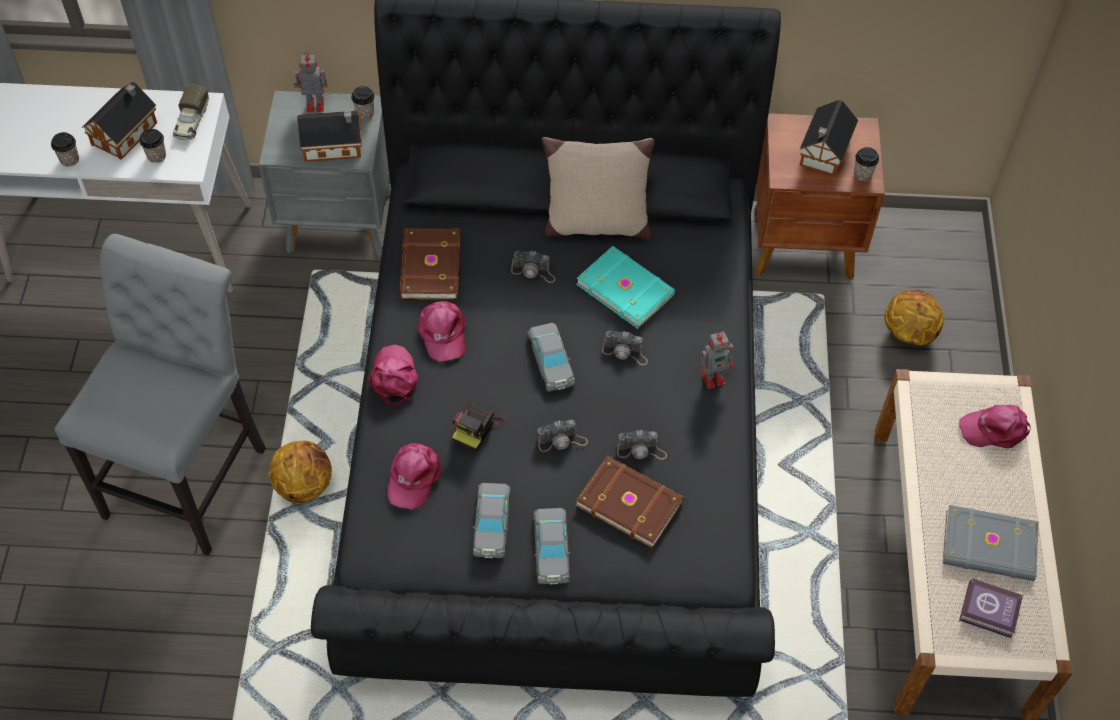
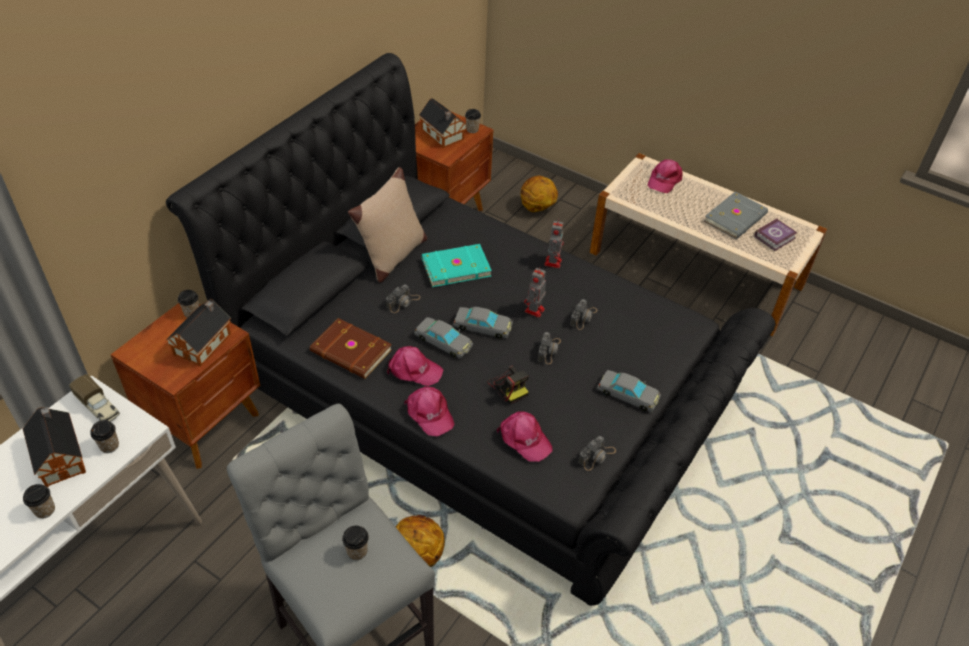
camera: 60 degrees left, 10 degrees down
grey nightstand [259,91,391,257] -> brown nightstand [111,303,260,469]
toy robot [294,52,327,112] -> toy robot moved to [524,266,546,318]
pink cap [368,345,418,406] -> pink cap turned 150 degrees counterclockwise [404,386,454,436]
grey toy car [473,483,511,558] -> grey toy car moved to [414,317,473,359]
brown book [575,456,684,548] -> none
camera [602,331,648,365] -> camera moved to [578,436,616,471]
none -> cup [342,525,369,560]

